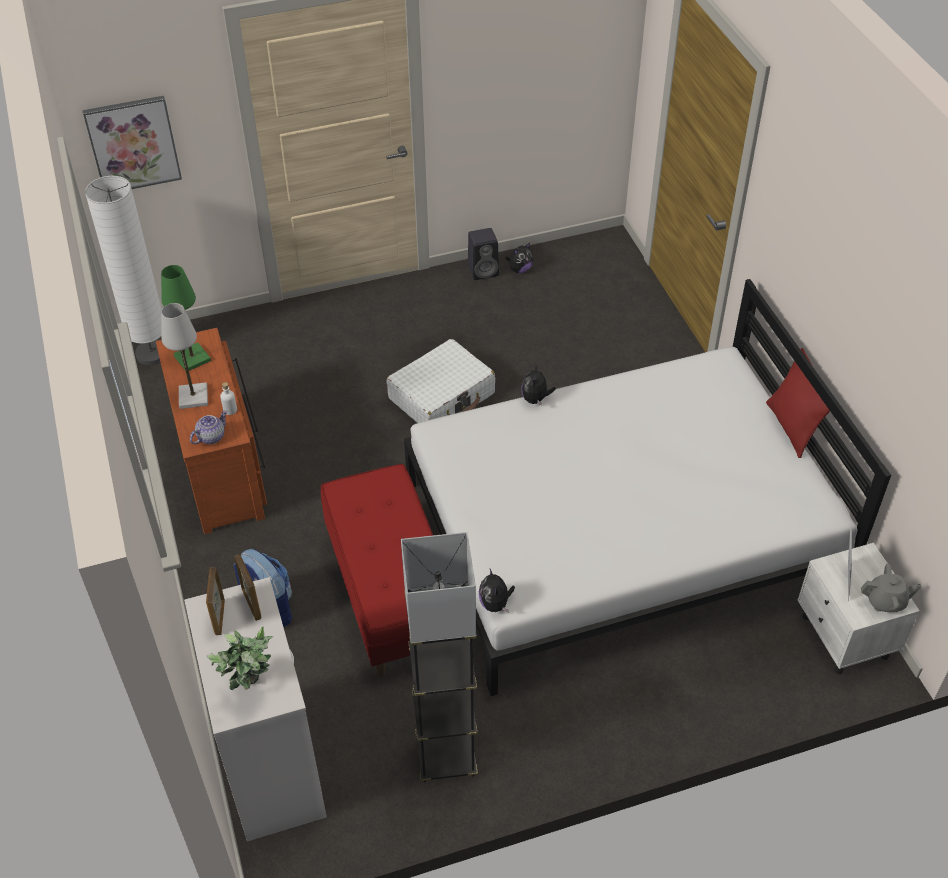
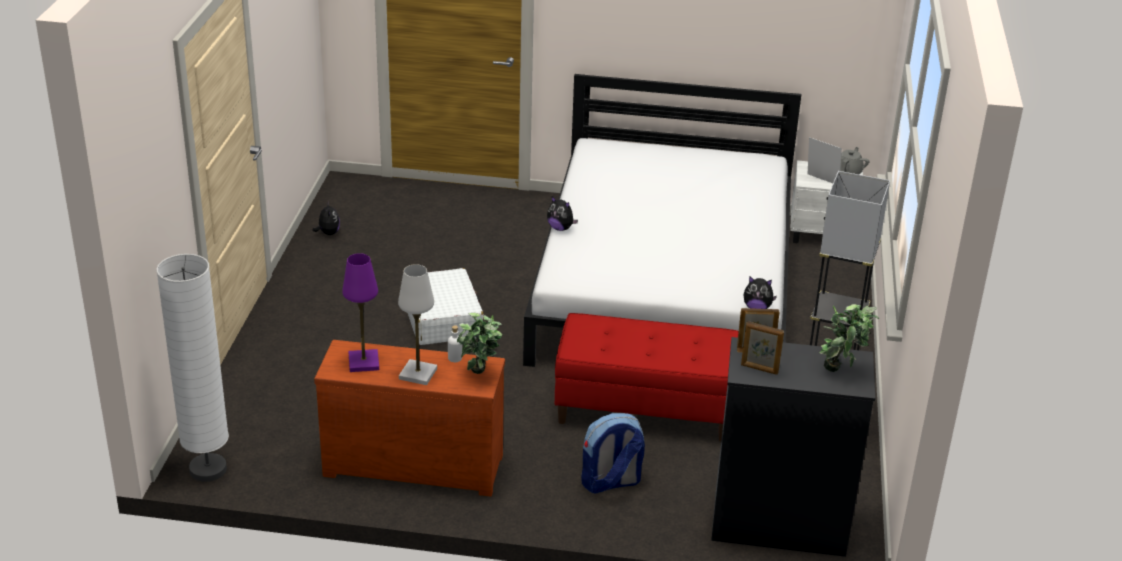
camera: 65 degrees left, 15 degrees down
picture [82,96,182,189] -> none
green table lamp [161,265,211,371] -> purple table lamp [342,253,379,372]
white dresser [184,577,327,842] -> black dresser [711,337,876,557]
teapot [190,410,227,444] -> potted plant [457,313,502,374]
black speaker [468,228,499,280] -> none
red pillow [766,348,830,458] -> none

